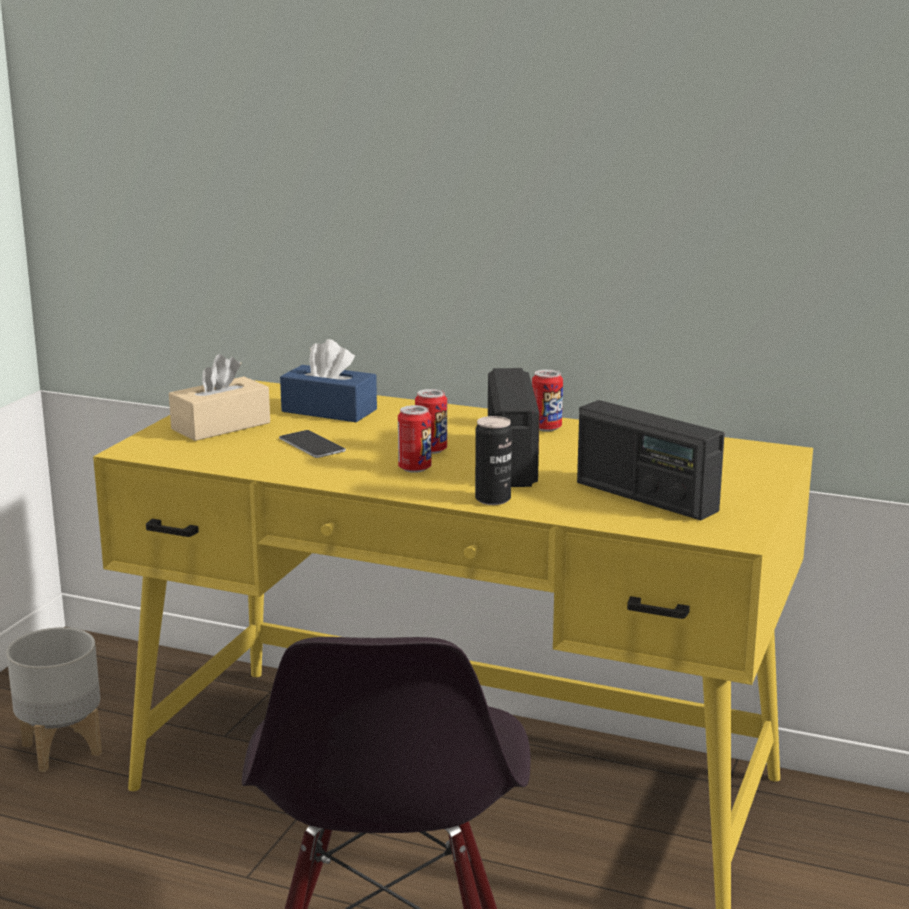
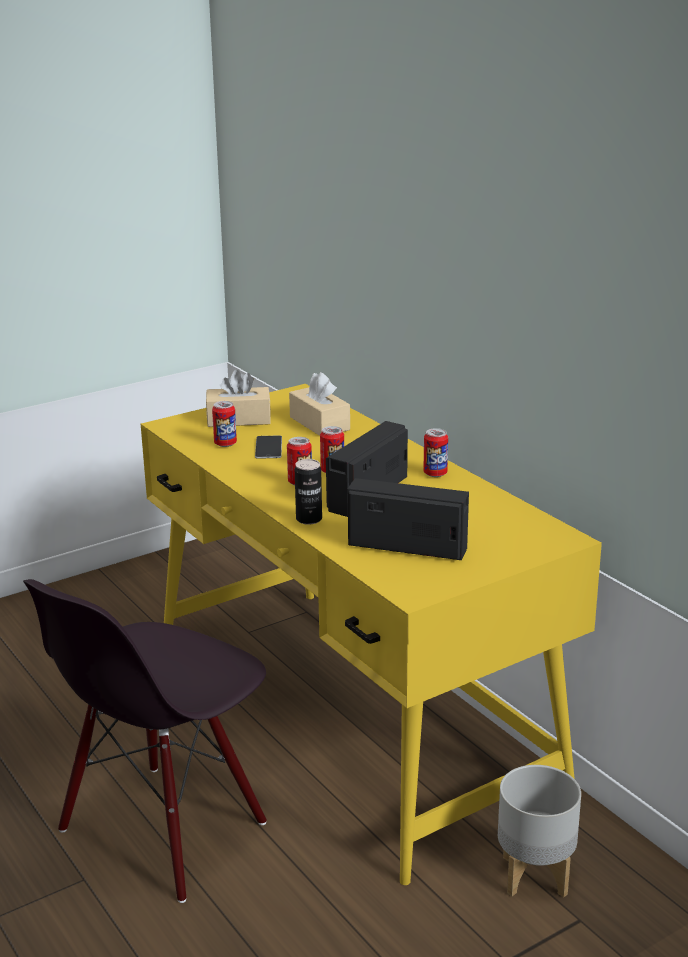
camera: 35 degrees right, 5 degrees up
grey planter [6,627,102,772] -> grey planter moved to [498,765,581,898]
blue tissue box [280,339,377,422] -> beige tissue box [289,372,350,436]
radio [577,400,725,520] -> radio turned 120 degrees clockwise [348,478,469,560]
none -> can [212,401,237,447]

